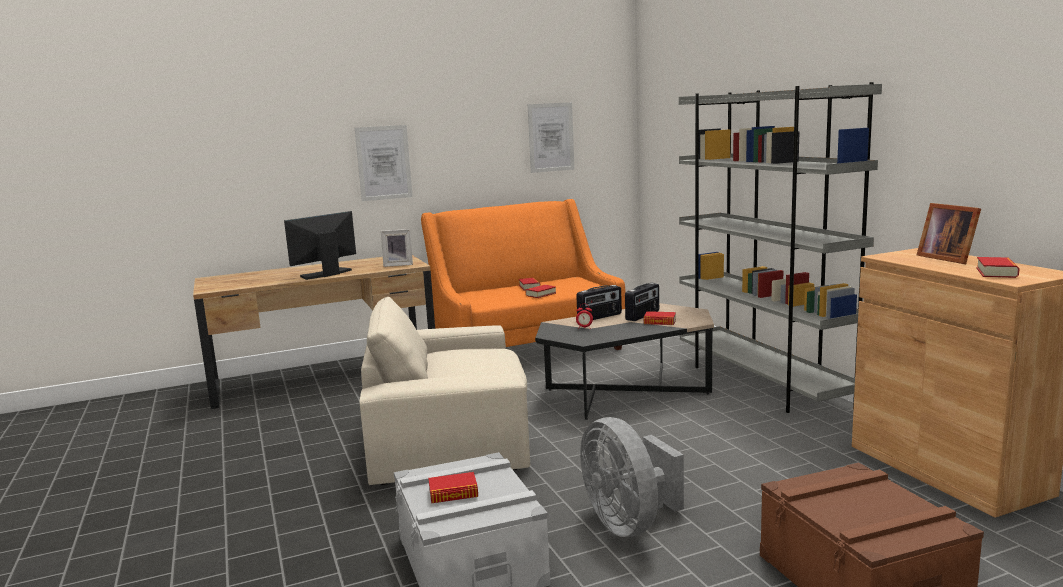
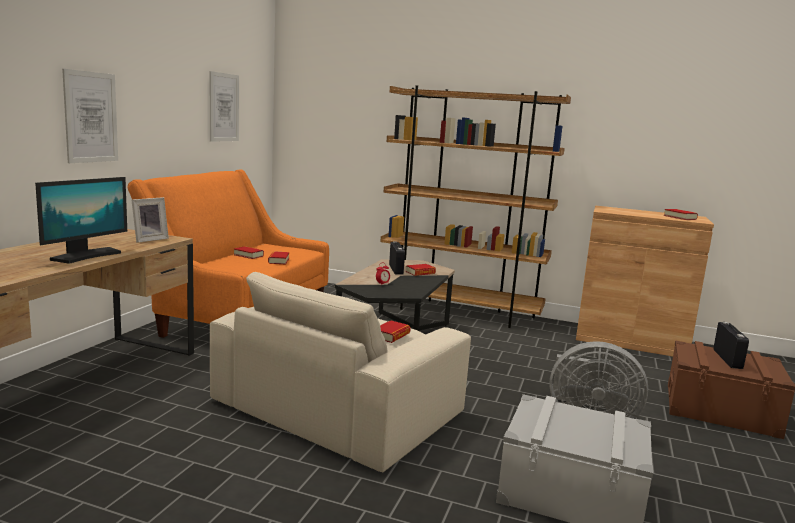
camera: 50 degrees left, 0 degrees up
monitor [284,211,356,280] -> monitor turned 150 degrees counterclockwise [35,177,127,264]
book [428,472,478,503] -> book moved to [380,320,411,343]
radio [576,285,622,320] -> radio moved to [713,322,749,369]
grey bookcase [679,82,882,413] -> brown bookcase [381,85,571,328]
picture frame [917,203,981,264] -> none

